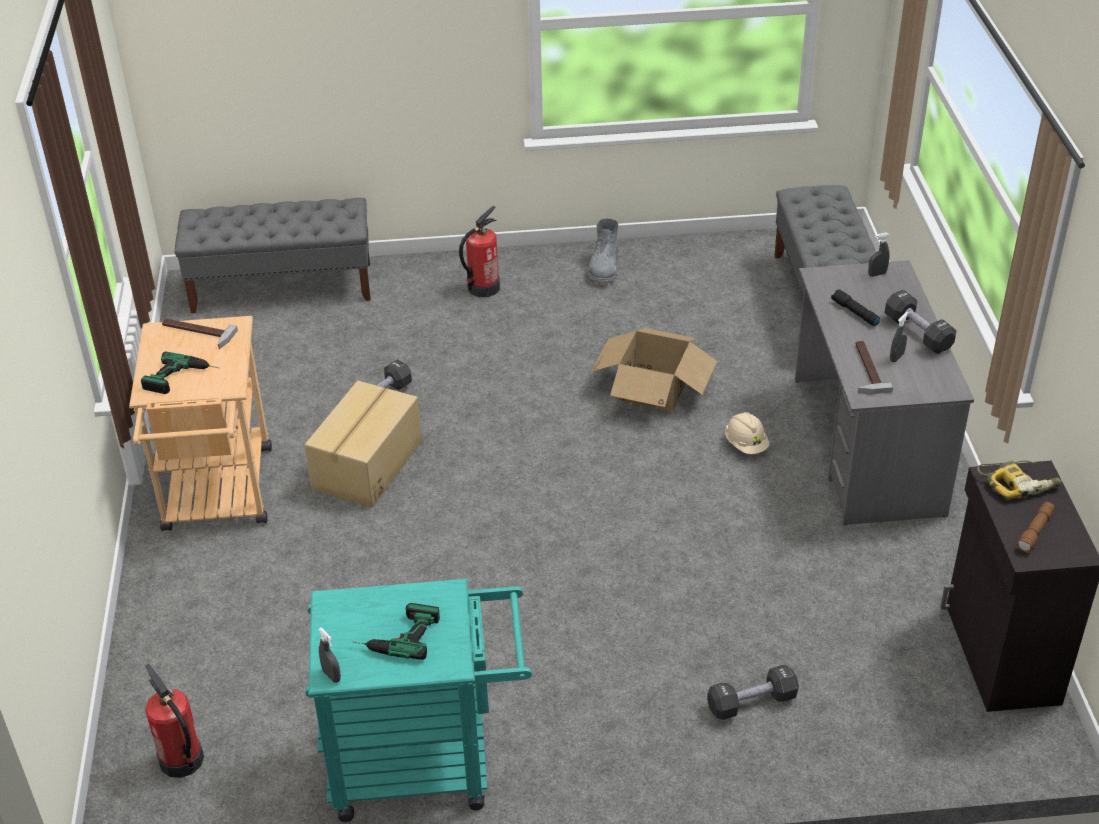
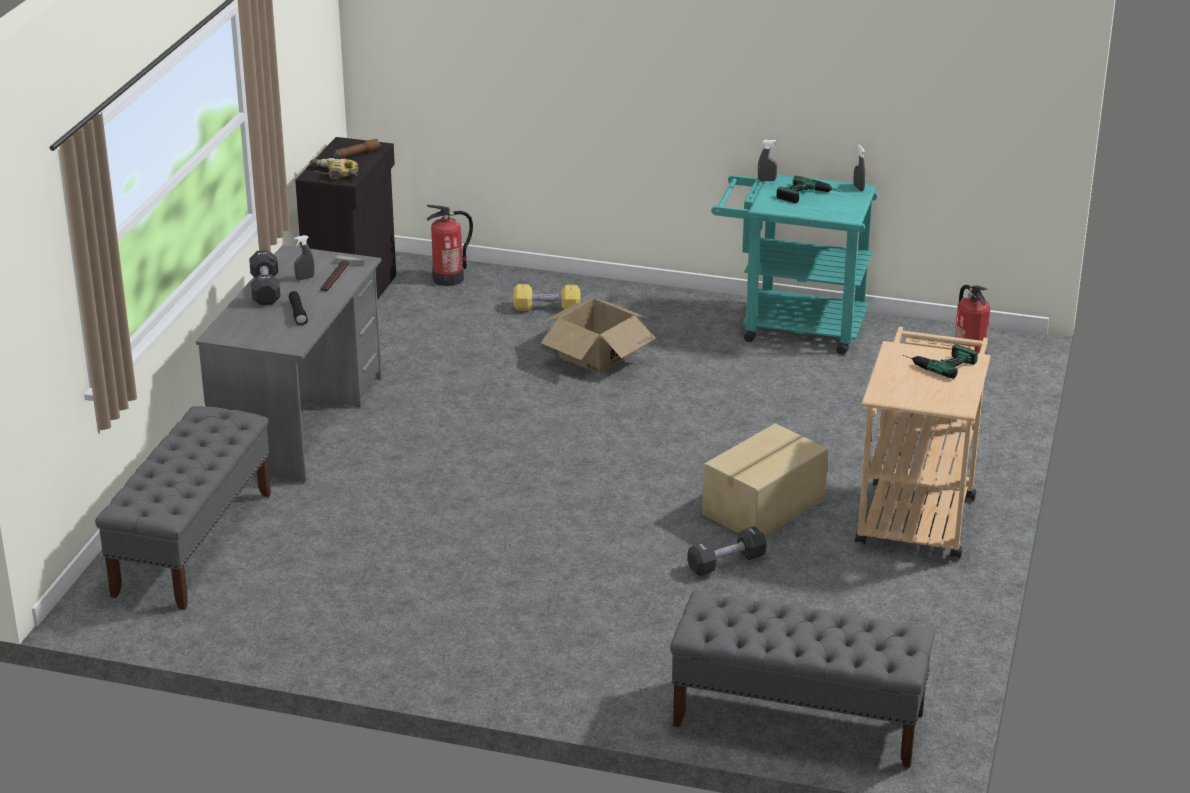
camera: 160 degrees left, 10 degrees down
hammer [162,319,238,349] -> none
fire extinguisher [459,206,500,297] -> fire extinguisher moved to [427,205,473,286]
grey boot [588,218,619,286] -> none
cardboard box [591,328,717,412] -> cardboard box moved to [539,299,656,374]
black dumbbell [707,665,799,720] -> yellow dumbbell [513,284,580,311]
beige hard hat [725,412,770,454] -> none
grey spray bottle [868,232,890,277] -> grey spray bottle moved to [758,140,778,181]

